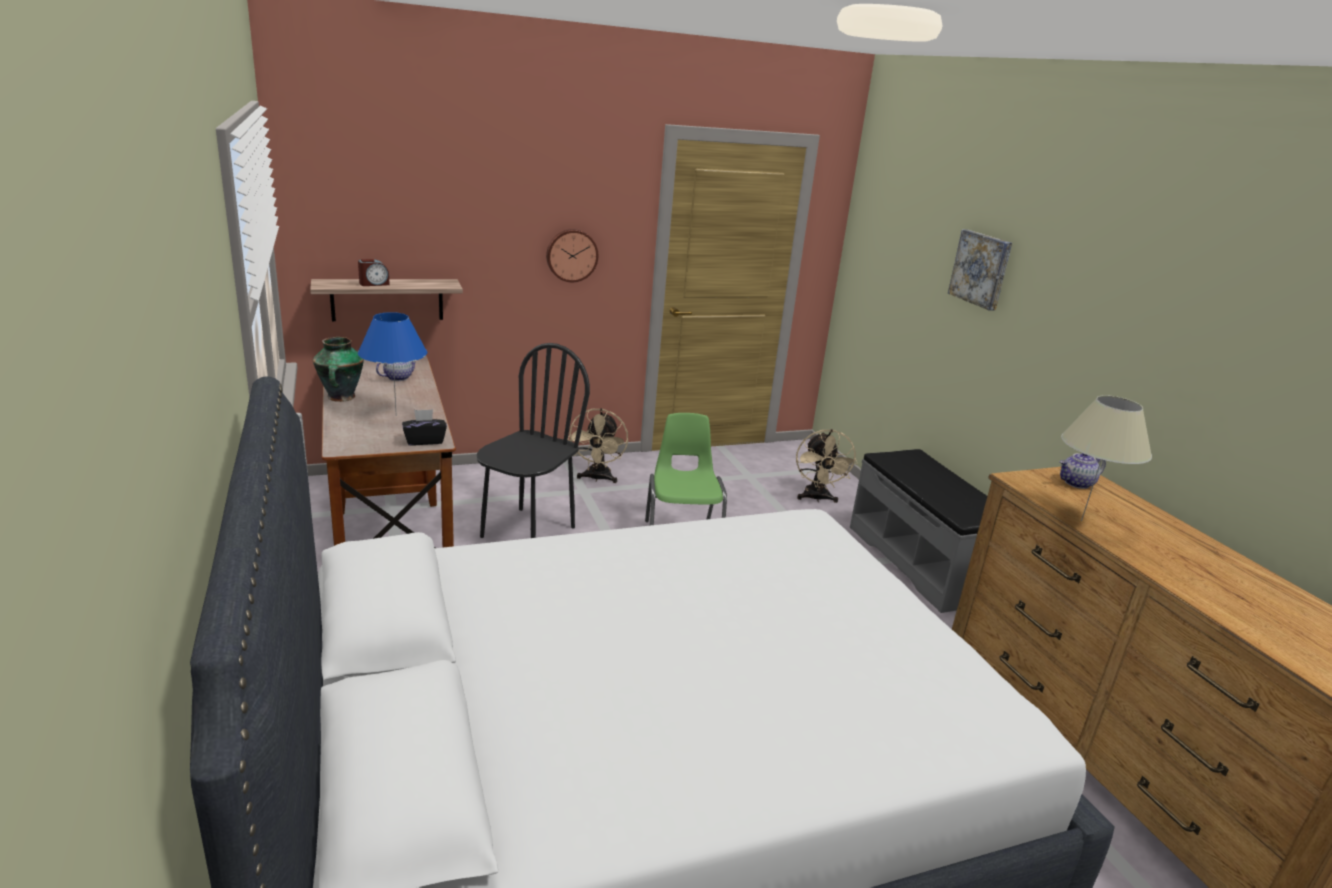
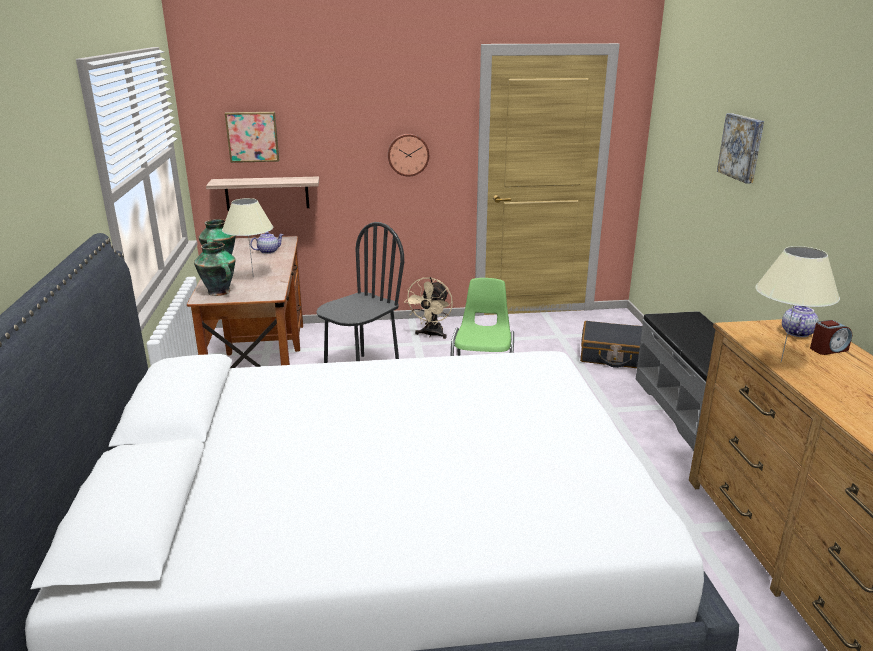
camera: 15 degrees right, 0 degrees up
alarm clock [358,259,390,286] -> alarm clock moved to [810,320,852,355]
blue table lamp [358,312,427,416] -> beige table lamp [222,198,273,277]
black tissue box [402,409,447,446] -> none
beige fan [796,429,858,503] -> black suitcase [580,321,642,368]
teapot [1060,453,1106,489] -> teapot turned 120 degrees clockwise [782,306,819,337]
none -> vase [194,242,235,296]
none -> picture [225,112,279,163]

